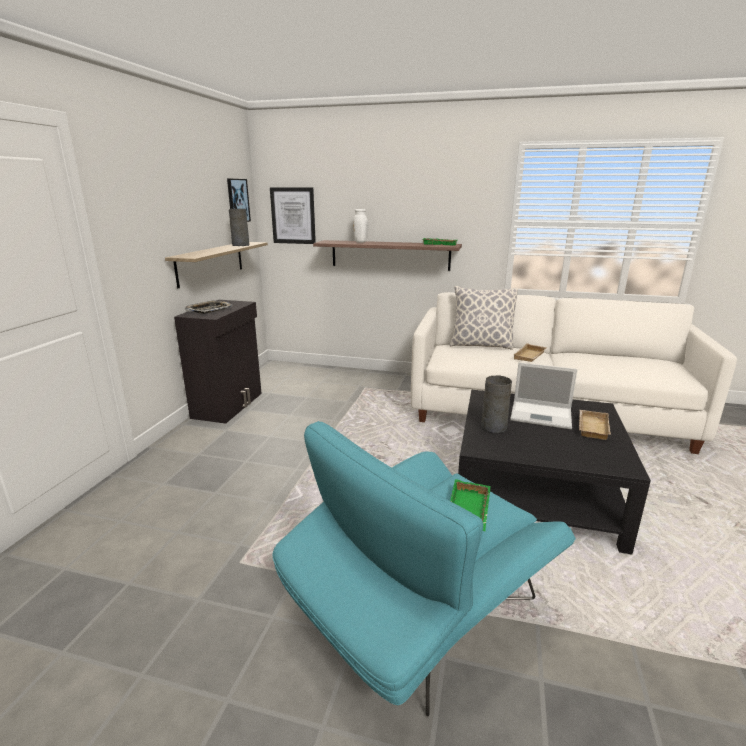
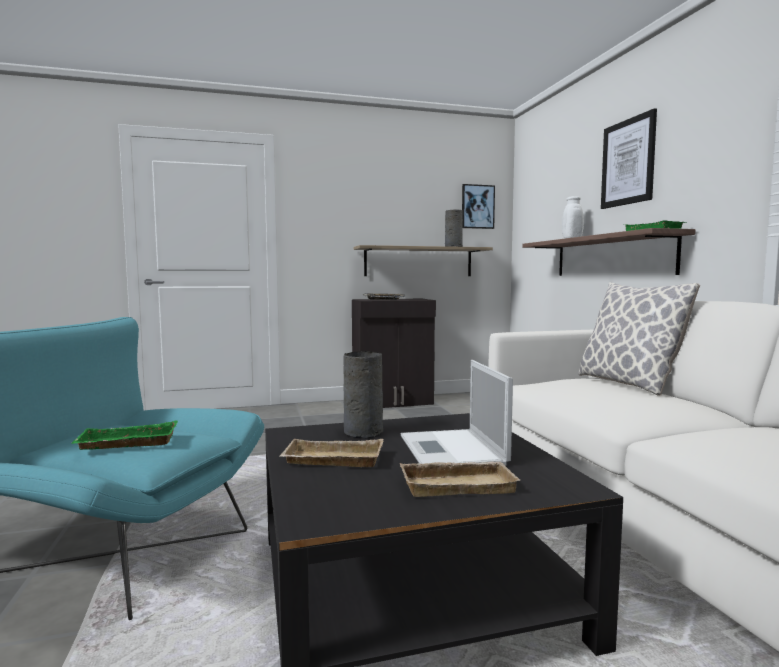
camera: 60 degrees right, 15 degrees down
picture [270,187,316,244] -> picture moved to [601,108,657,209]
beige tray [513,343,547,362] -> beige tray moved to [280,439,384,467]

